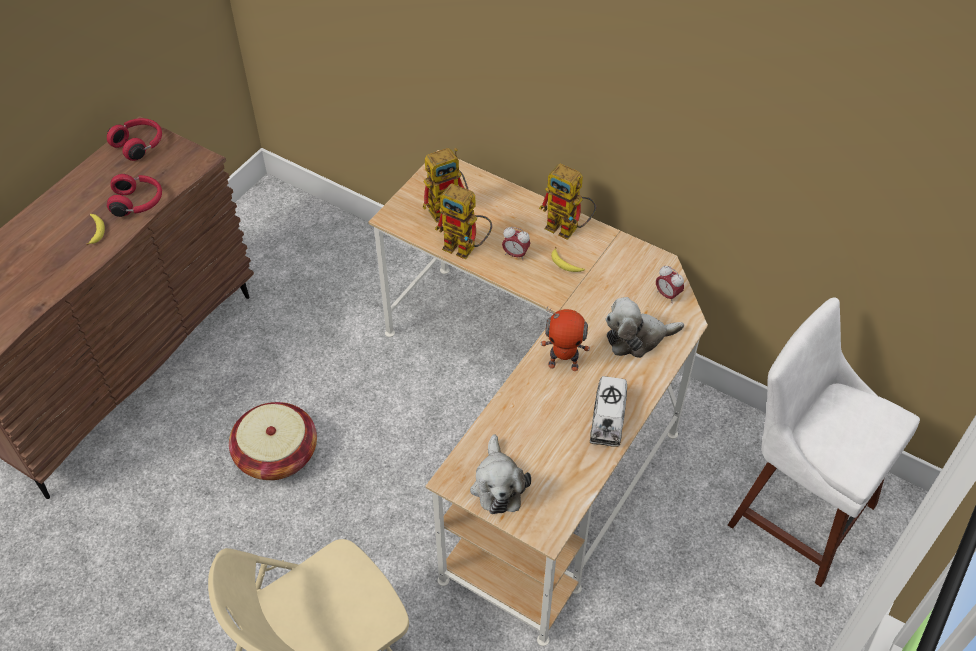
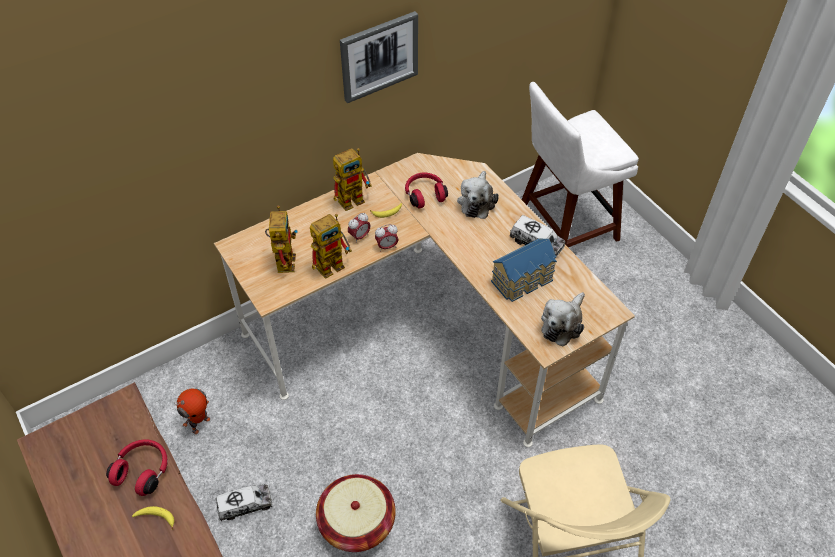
camera: 65 degrees left, 0 degrees up
red headphones [107,118,162,161] -> red headphones moved to [405,173,448,208]
plush toy [470,434,531,514] -> plush toy turned 105 degrees clockwise [541,292,585,347]
toy robot [541,306,590,371] -> toy robot moved to [174,389,210,434]
alarm clock [656,265,684,303] -> alarm clock moved to [375,224,399,250]
none -> toy truck [216,484,273,521]
none -> picture [340,11,418,103]
none -> toy house [491,239,557,302]

